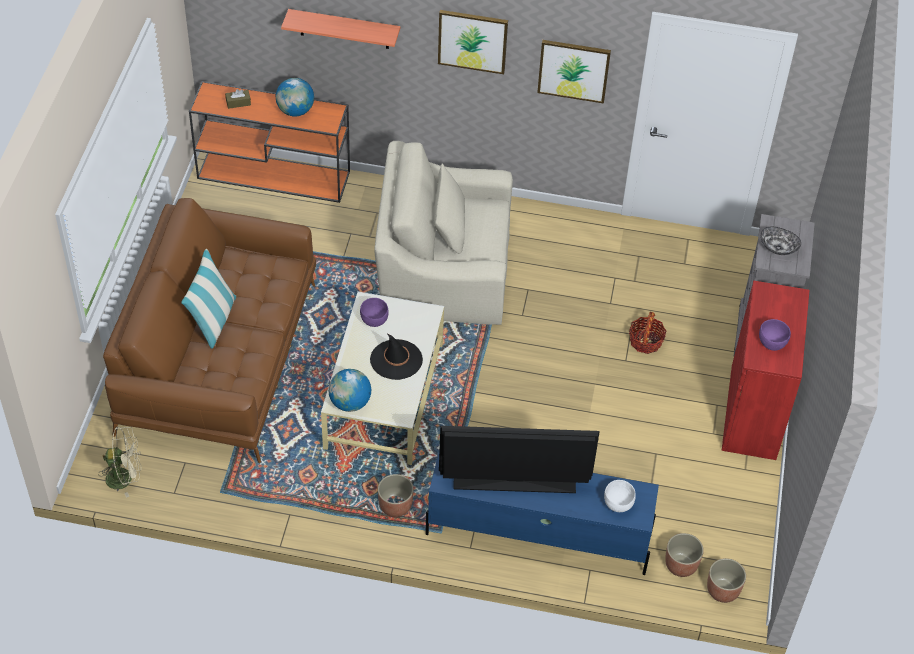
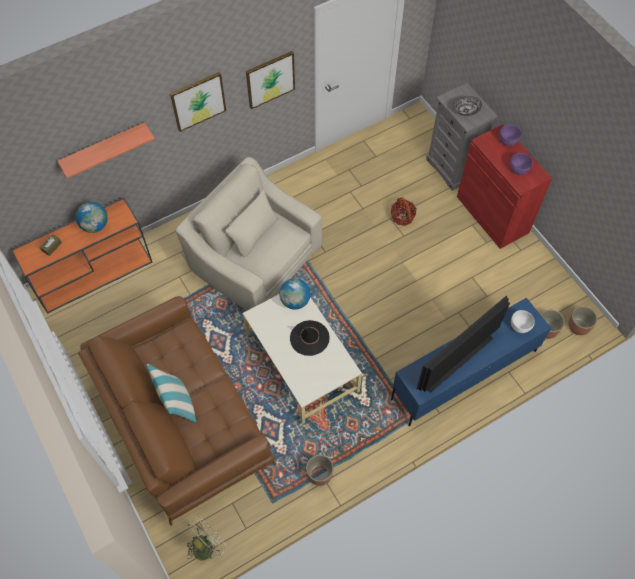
camera: 40 degrees left, 10 degrees up
globe [328,369,371,412] -> globe moved to [279,278,311,309]
purple bowl [360,298,389,327] -> purple bowl moved to [499,125,521,146]
beige armchair [374,141,513,325] -> beige armchair turned 75 degrees clockwise [176,157,322,311]
planter [378,474,414,517] -> planter moved to [306,455,334,486]

